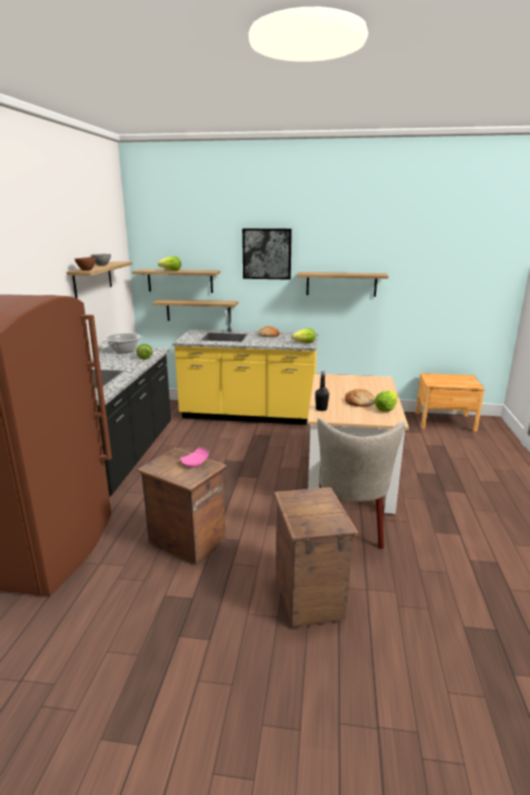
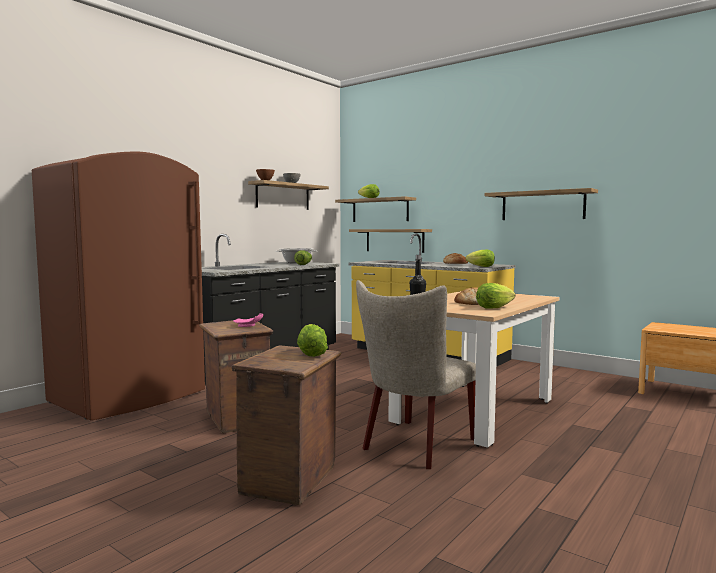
camera: 30 degrees right, 15 degrees down
picture [242,228,292,280] -> none
none -> lettuce [297,324,328,357]

